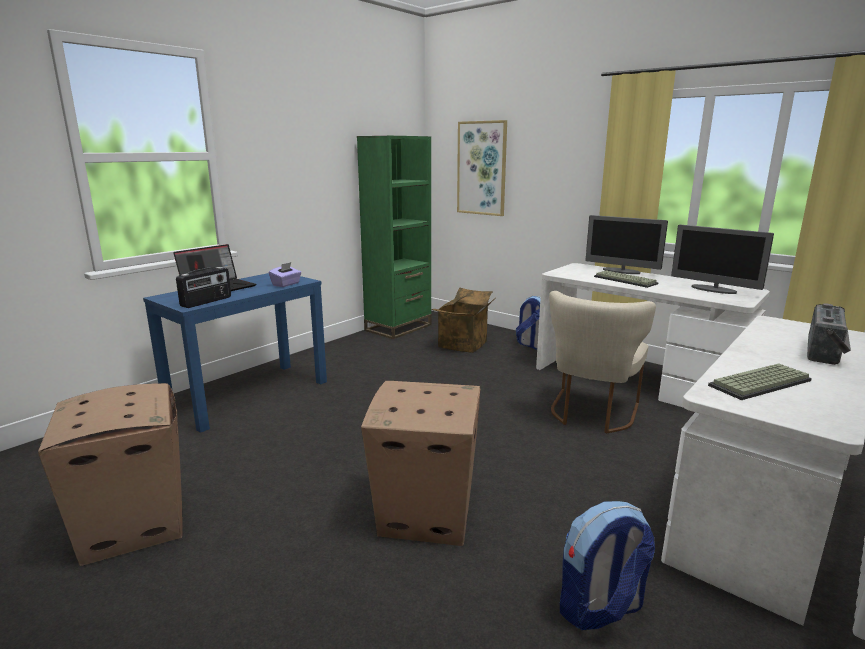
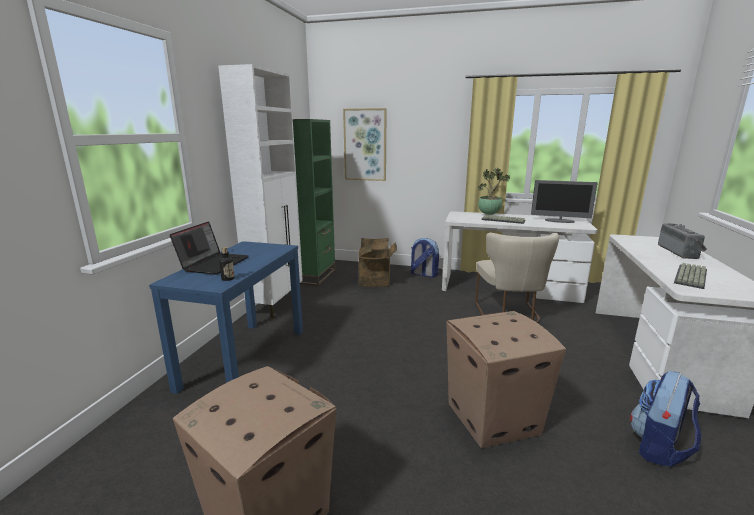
camera: 25 degrees left, 0 degrees up
radio [176,267,231,308] -> bottle [219,247,235,281]
purple tissue box [269,262,301,287] -> none
monitor [585,215,668,274] -> potted plant [478,168,510,215]
none -> white cabinet [218,64,303,318]

